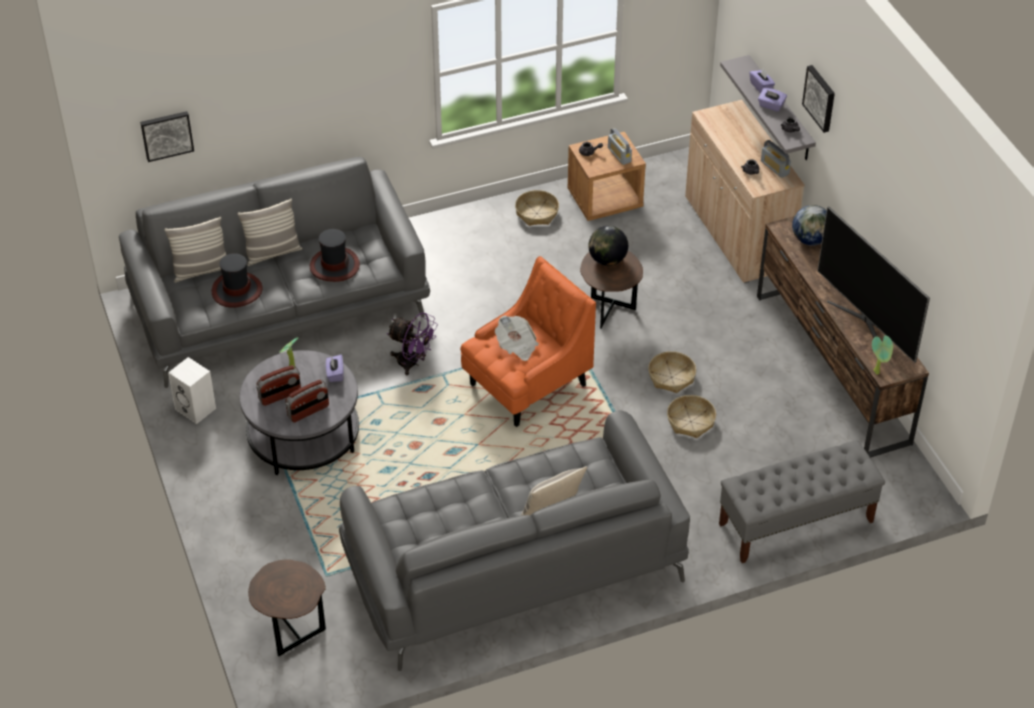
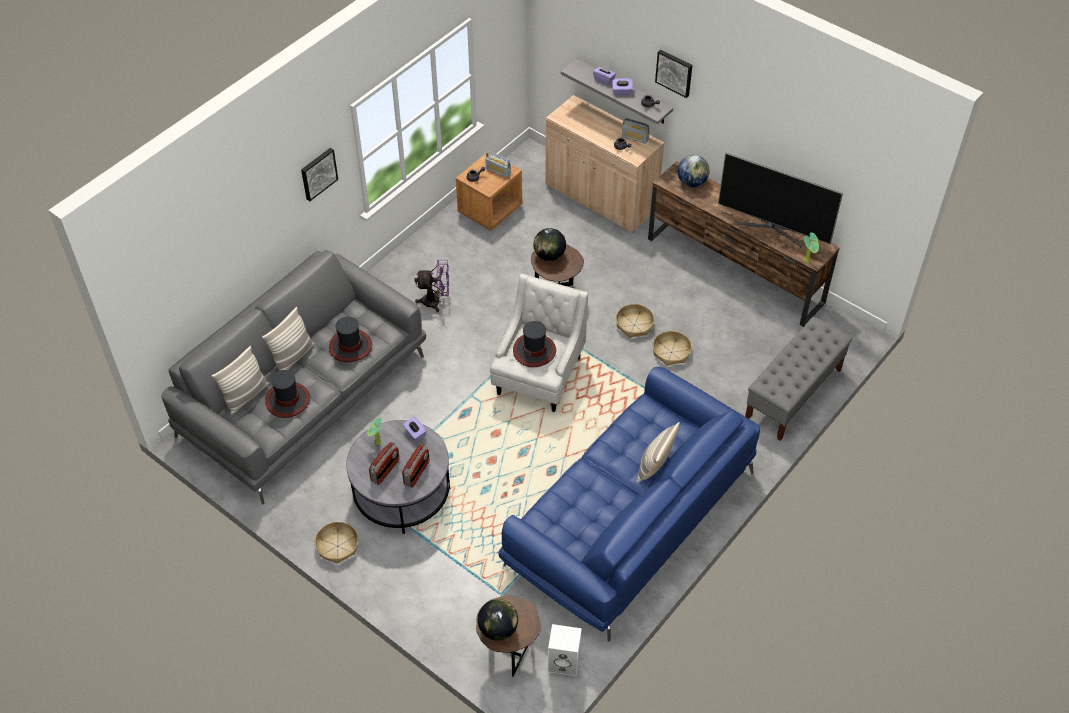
camera: 30 degrees left, 5 degrees up
picture [140,111,194,162] -> picture moved to [301,148,338,201]
white speaker [168,357,216,424] -> white speaker moved to [548,624,582,676]
grey sofa [339,410,690,671] -> blue sofa [498,367,760,642]
purple fan [387,313,438,375] -> purple fan moved to [414,260,449,312]
orange armchair [460,256,596,427] -> white armchair [490,274,588,412]
newspaper [495,315,539,361] -> hat [513,321,556,367]
basket [515,190,559,226] -> basket moved to [315,522,358,564]
none -> globe [478,599,518,641]

